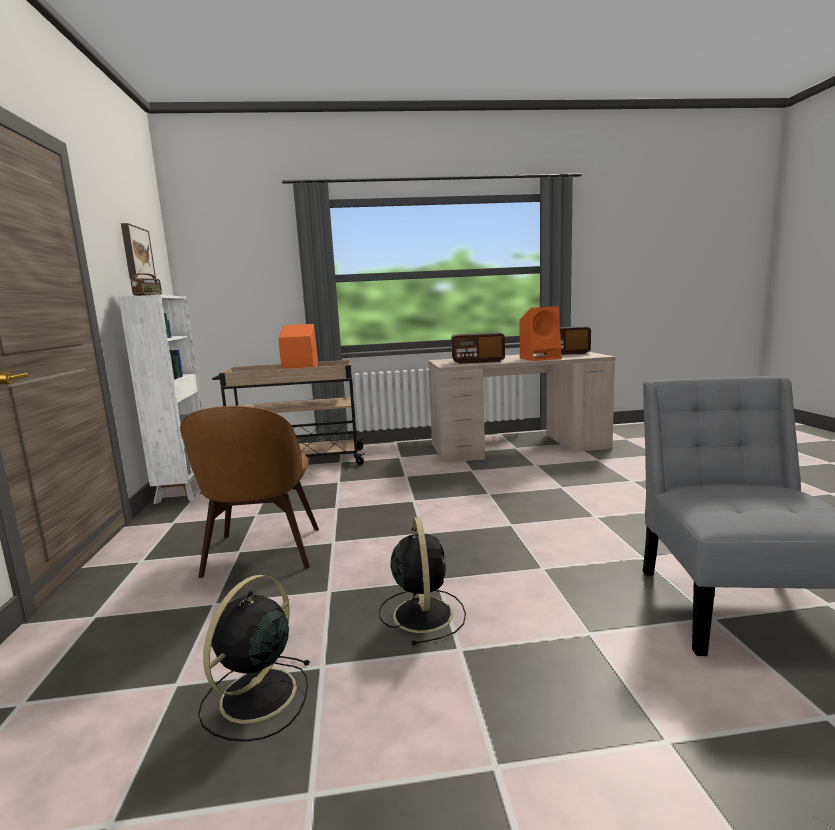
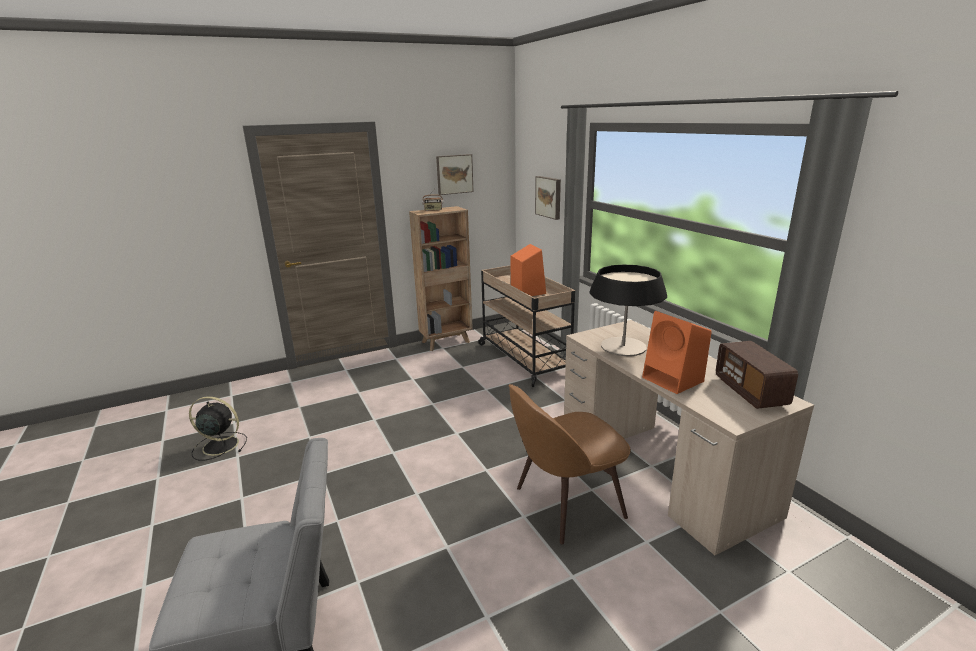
camera: 70 degrees right, 10 degrees up
white bookcase [118,295,202,504] -> brown bookcase [409,206,473,351]
brown chair [180,406,319,578] -> brown chair moved to [508,384,631,545]
black fan [379,517,466,646] -> none
radio [451,332,505,364] -> table lamp [589,265,667,356]
none -> picture [535,176,561,220]

